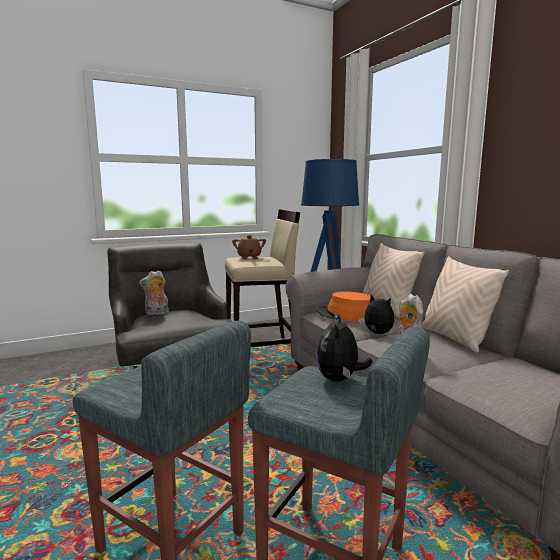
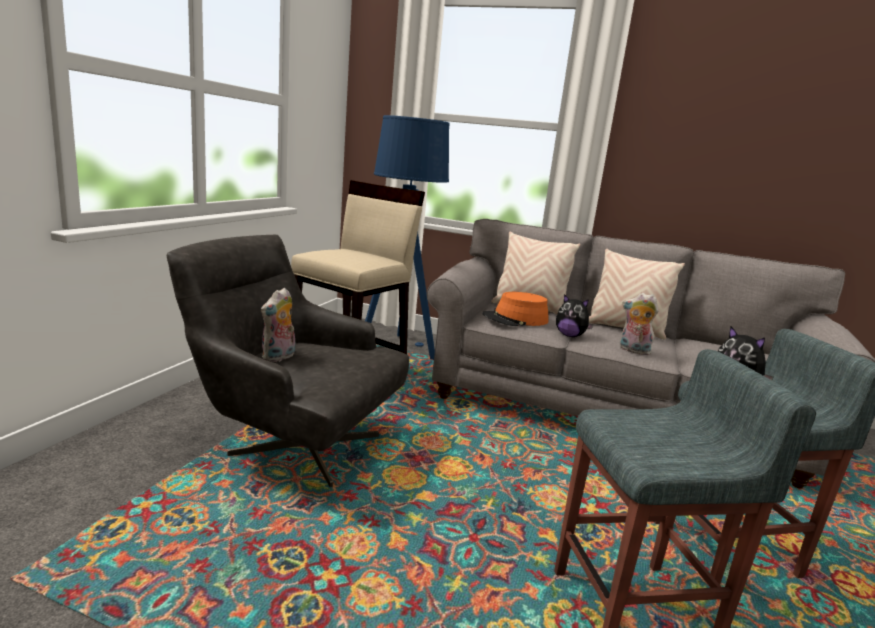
camera: 45 degrees left, 5 degrees up
brown teapot [232,235,266,259] -> none
plush toy [359,294,394,334] -> plush toy turned 150 degrees counterclockwise [556,294,594,337]

